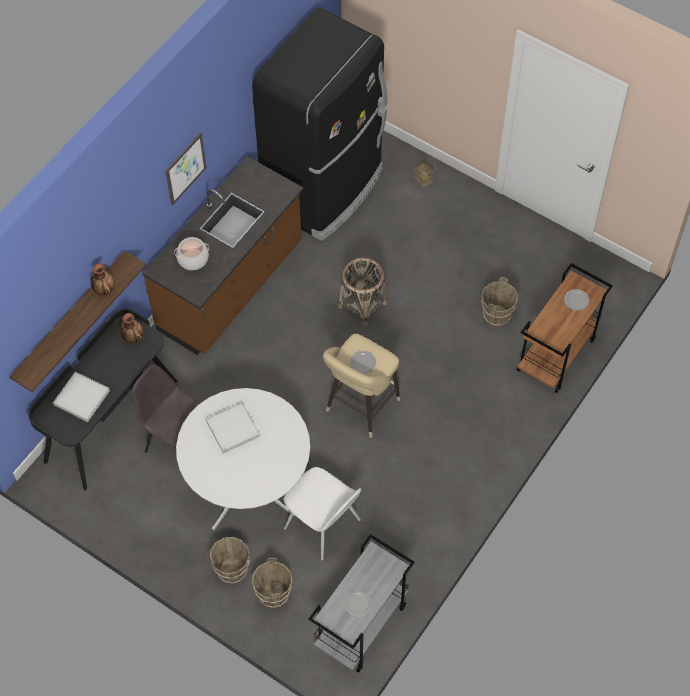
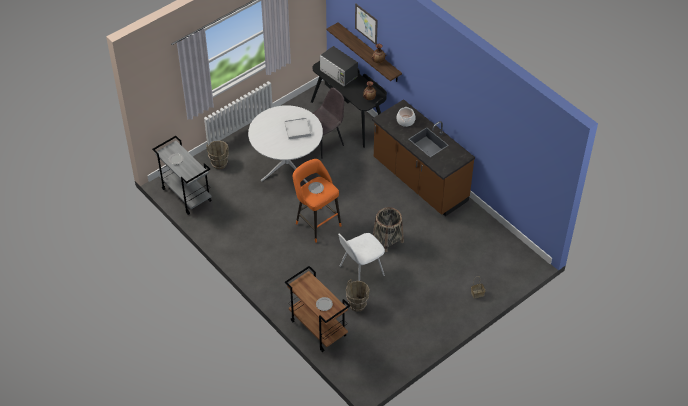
camera: 105 degrees right, 10 degrees down
white tray [53,371,110,422] -> microwave [320,46,358,86]
picture [165,133,207,206] -> picture moved to [355,3,378,45]
brown bucket [209,537,250,584] -> none
black fridge [252,7,387,241] -> none
white chair [284,467,362,561] -> white chair moved to [338,233,385,281]
beige stool [323,334,400,438] -> orange stool [293,159,341,243]

